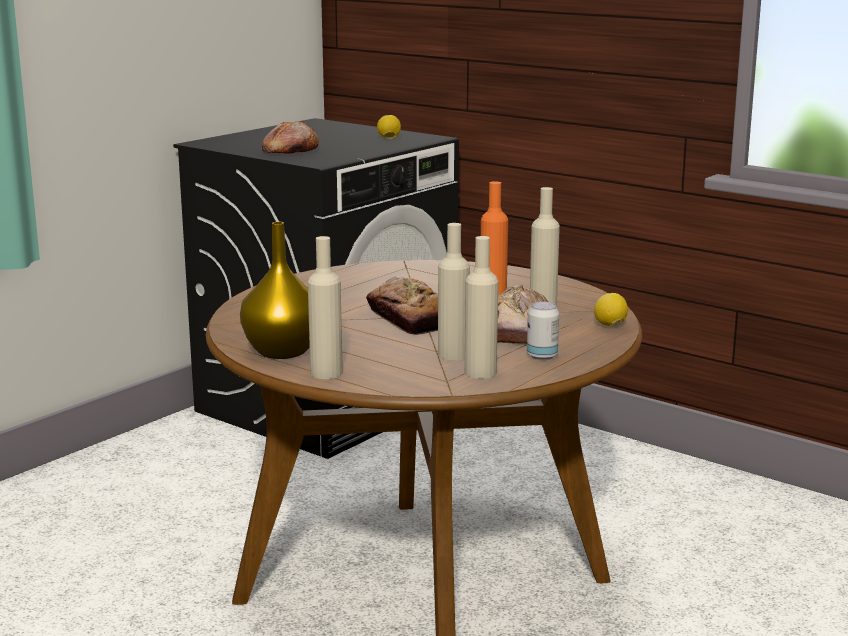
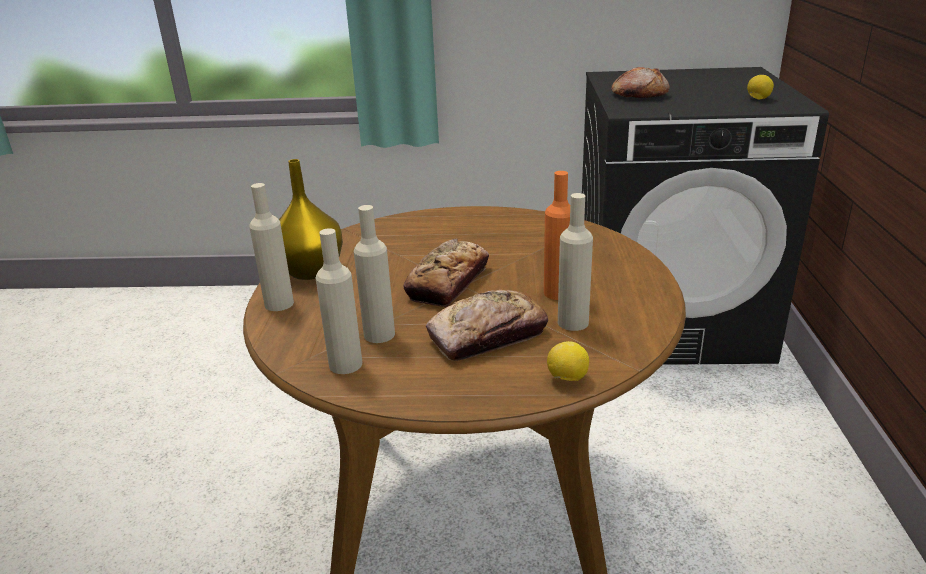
camera: 55 degrees right, 10 degrees up
can [527,302,559,360] -> none

